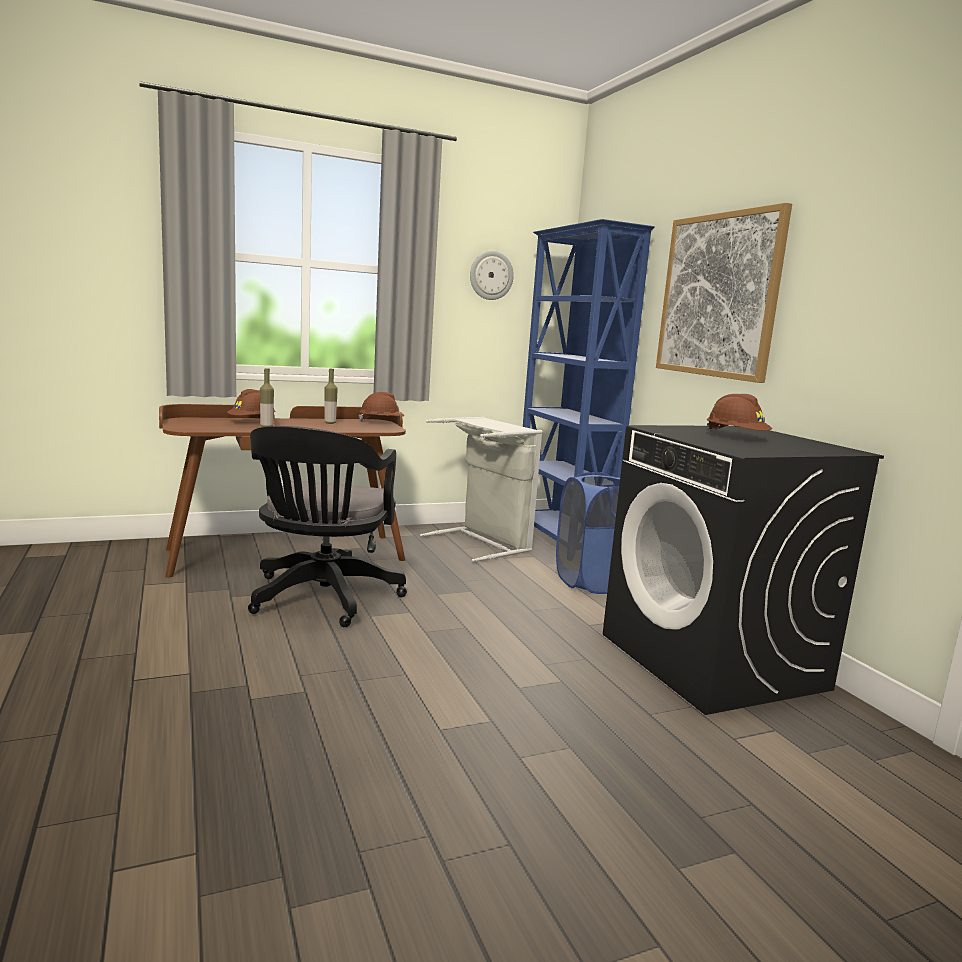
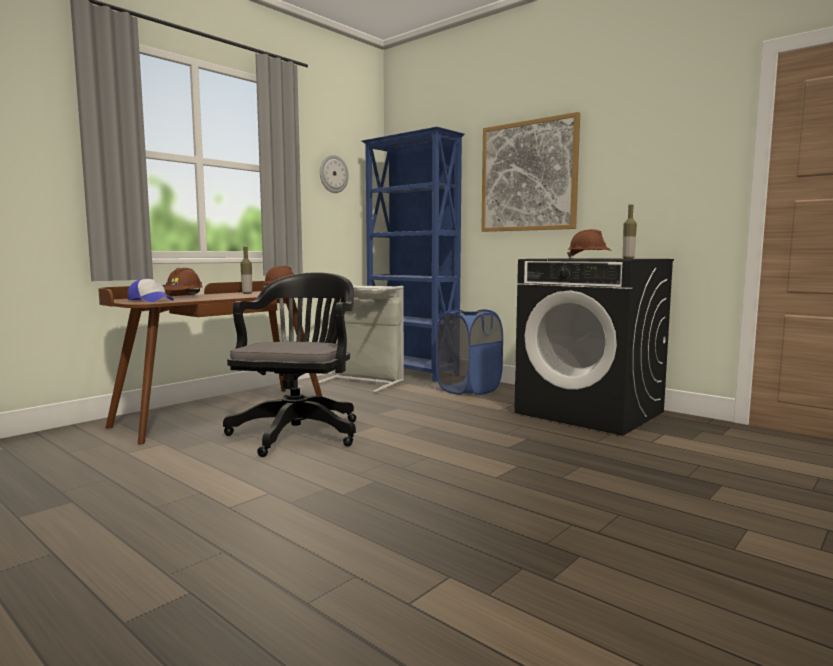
camera: 25 degrees left, 5 degrees down
black office chair [248,426,407,627] -> black office chair turned 150 degrees counterclockwise [223,272,356,457]
bottle [260,368,274,427] -> bottle moved to [623,205,637,259]
none -> cap [127,279,174,302]

